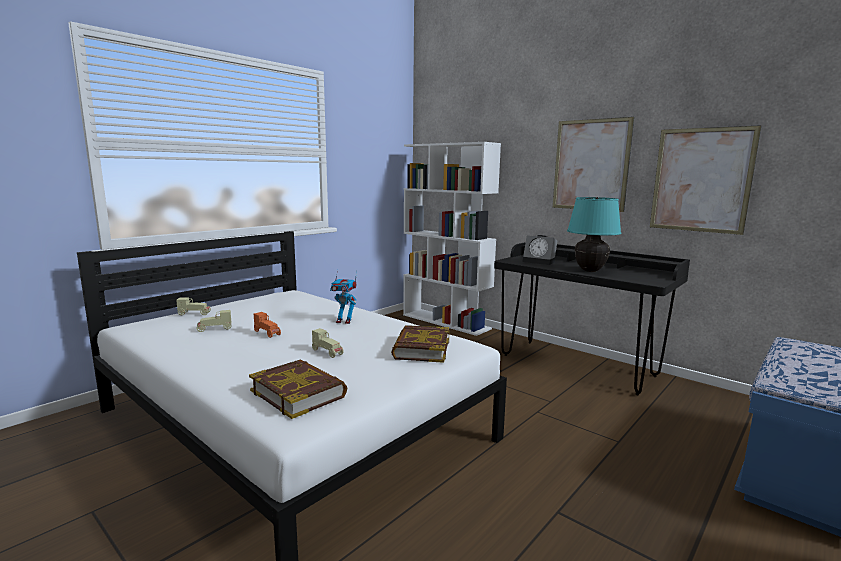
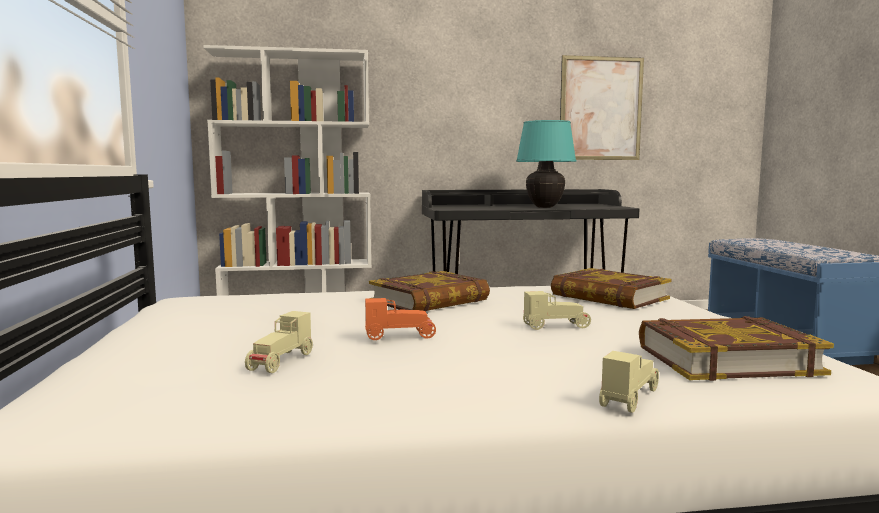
camera: 50 degrees left, 5 degrees down
beige toy car [176,298,211,315] -> beige toy car moved to [599,351,659,413]
toy robot [330,270,357,324] -> book [369,271,490,312]
alarm clock [522,235,557,265] -> none
picture [553,117,634,212] -> none

